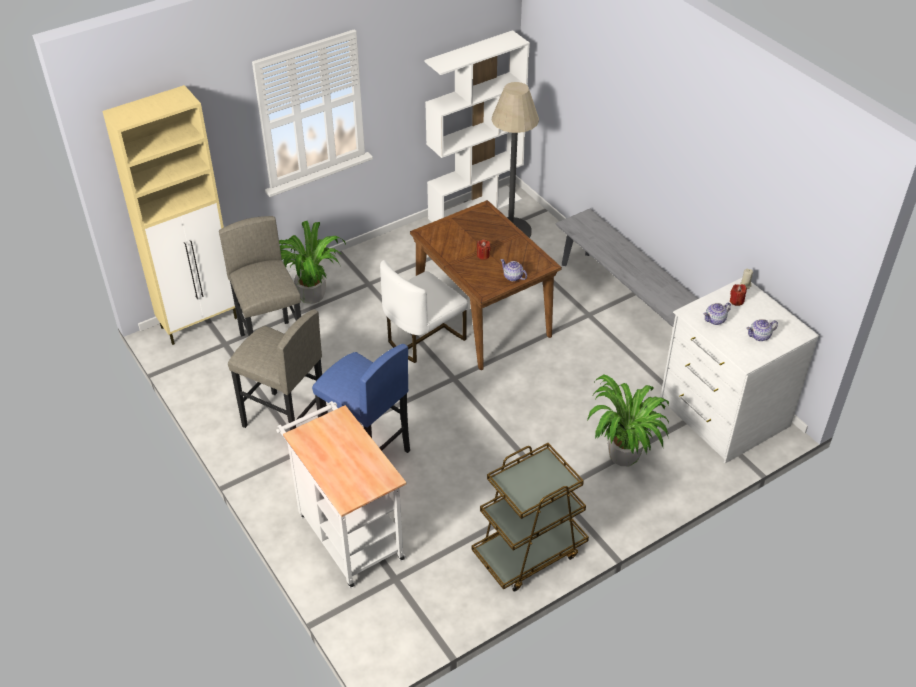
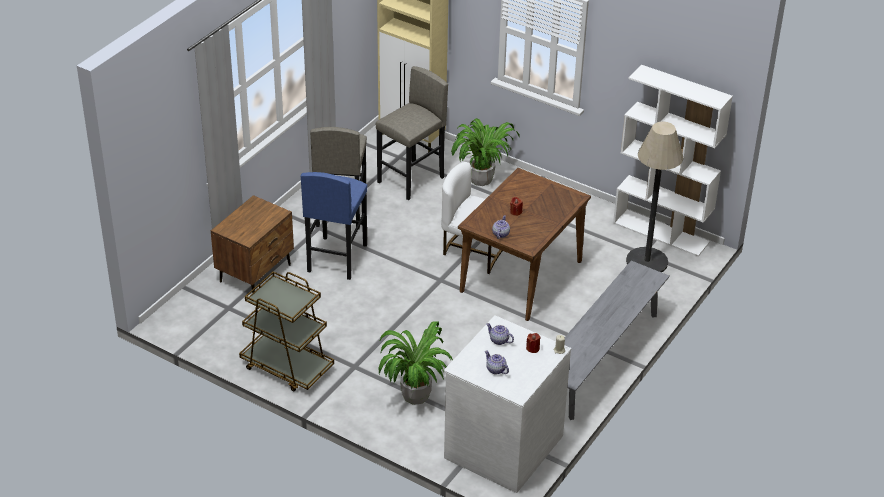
camera: 65 degrees right, 5 degrees down
white cart [276,401,406,588] -> brown nightstand [211,195,294,293]

